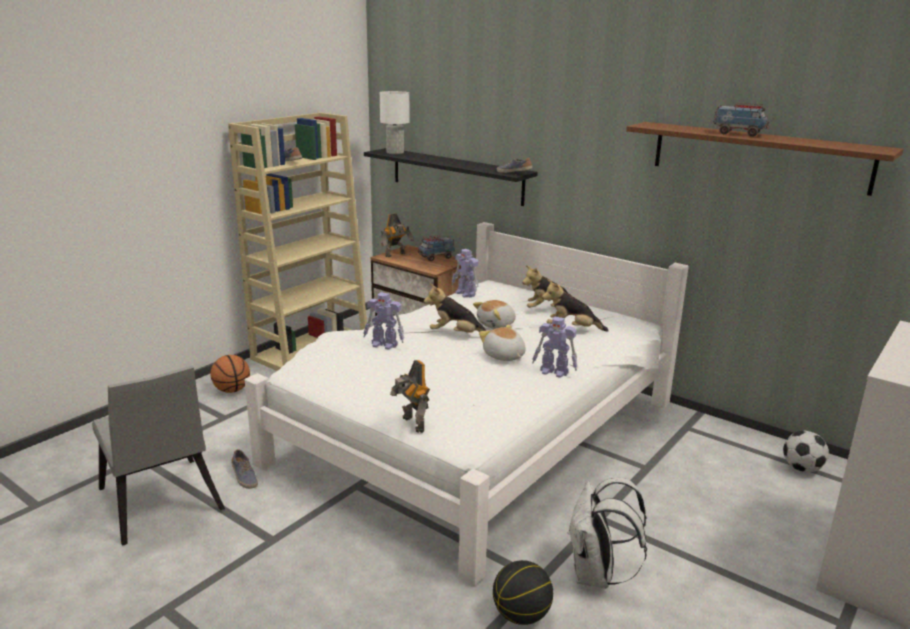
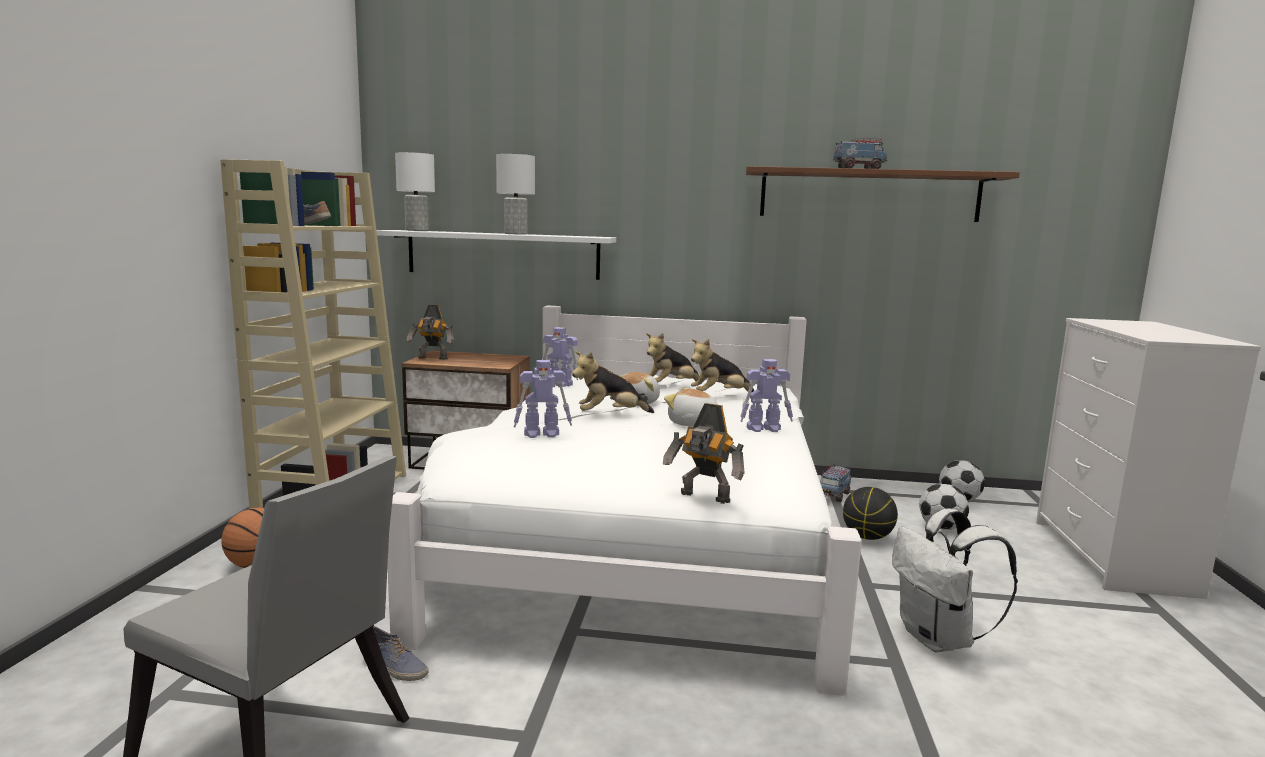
camera: 30 degrees left, 10 degrees down
black shelf [364,148,538,206] -> white shelf [376,230,616,280]
toy robot [381,213,414,257] -> toy robot turned 75 degrees clockwise [407,305,454,360]
toy truck [418,235,455,261] -> toy truck moved to [820,465,851,502]
basketball [493,560,553,625] -> basketball moved to [843,487,898,540]
shoe [497,158,533,173] -> none
none -> white table lamp [496,154,535,235]
none -> football [919,484,969,530]

